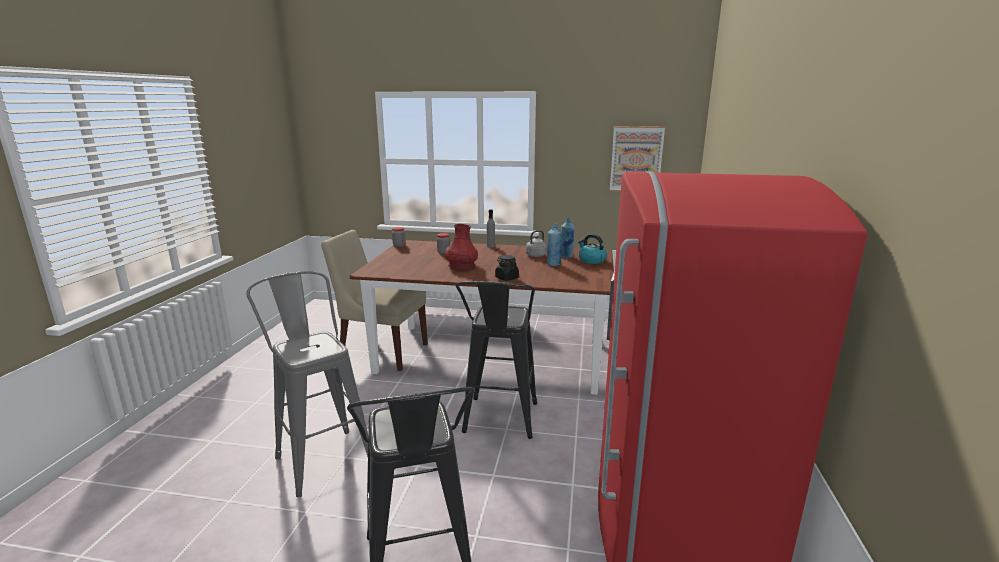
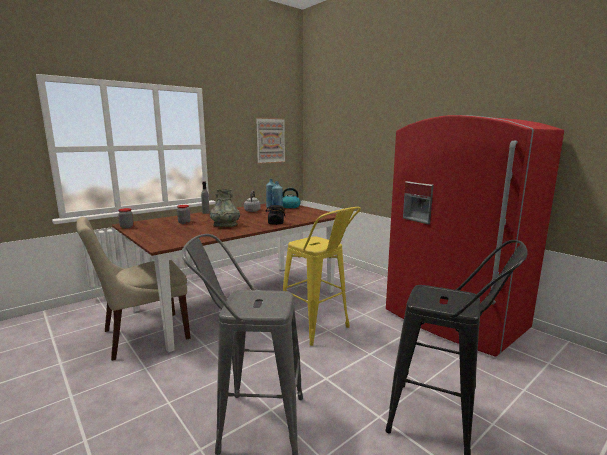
camera: 50 degrees left, 5 degrees down
red vase [445,224,478,270] -> grey vase [210,189,240,227]
black stool [456,281,537,439] -> yellow stool [283,207,361,346]

